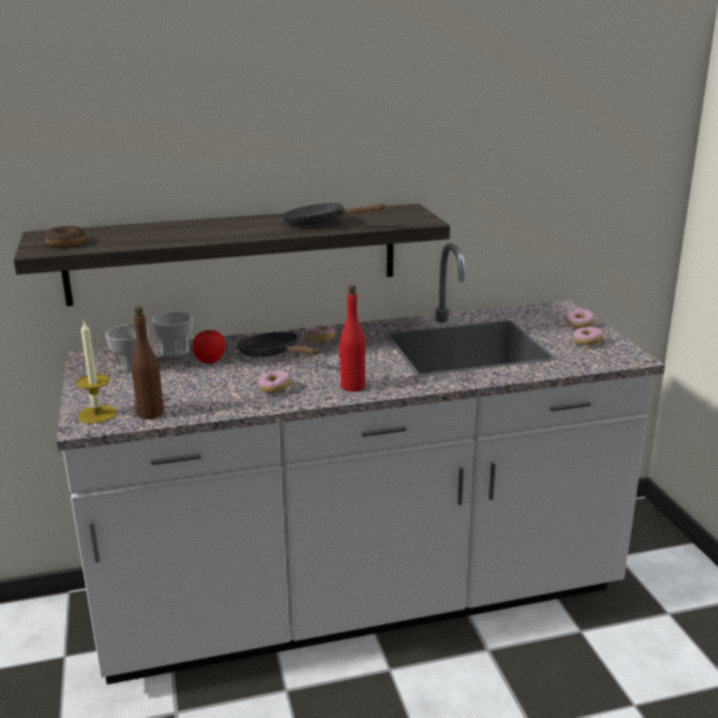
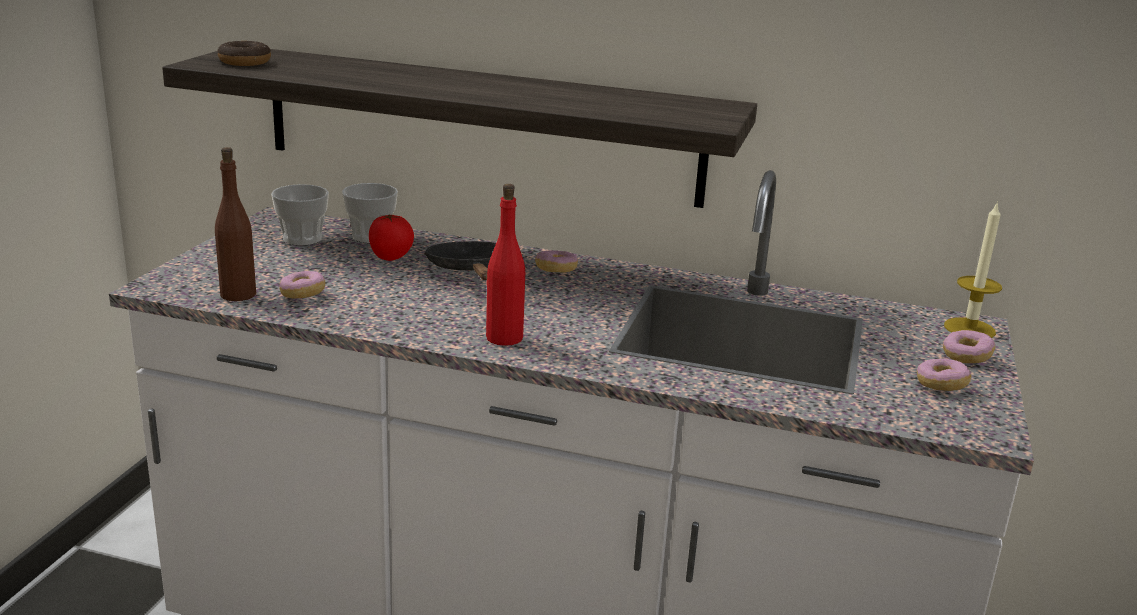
camera: 30 degrees right, 0 degrees up
candle [76,321,117,424] -> candle moved to [944,201,1002,338]
donut [258,370,291,393] -> donut moved to [279,271,325,299]
black frying pan [282,203,386,225] -> none

